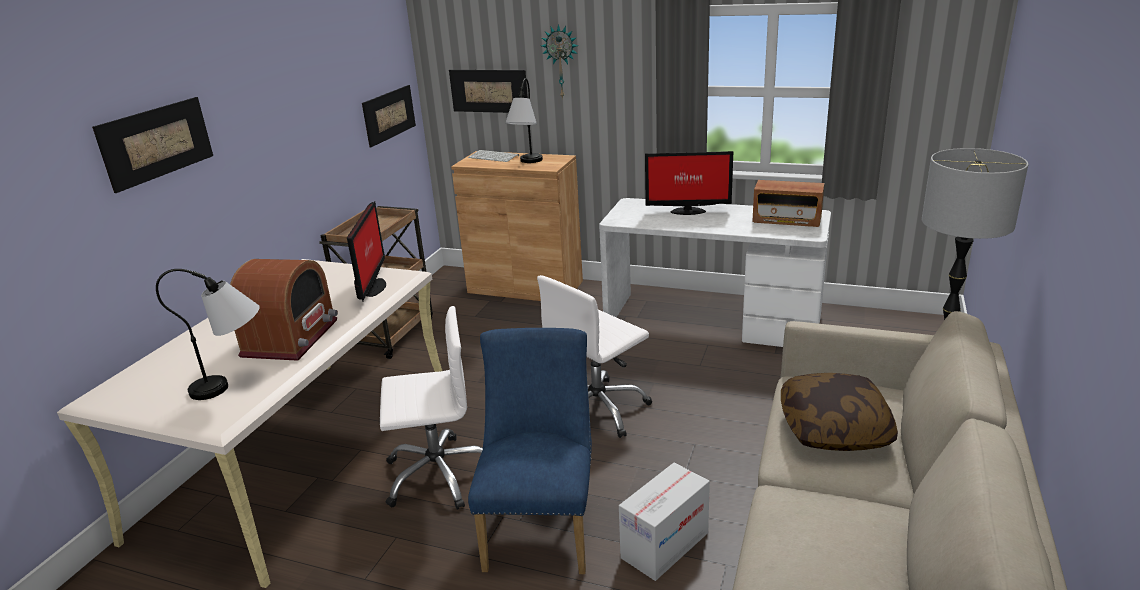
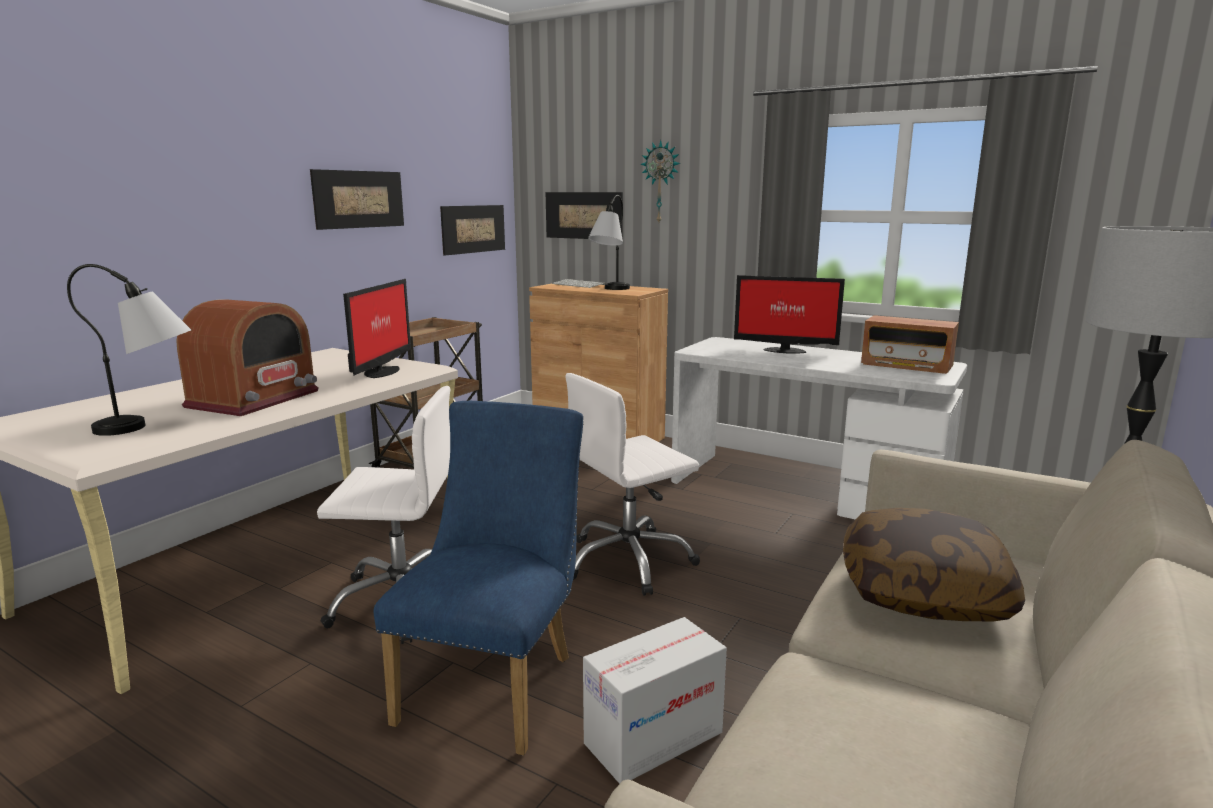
camera: 10 degrees right, 10 degrees down
picture [92,97,213,193] -> picture moved to [310,169,404,230]

